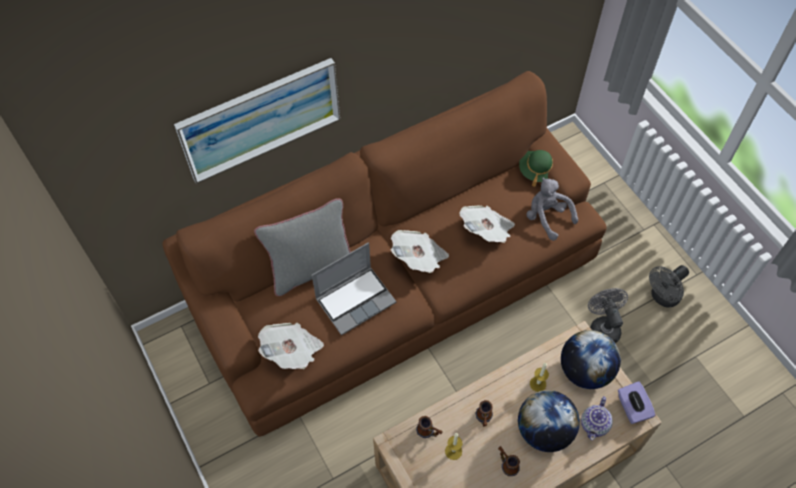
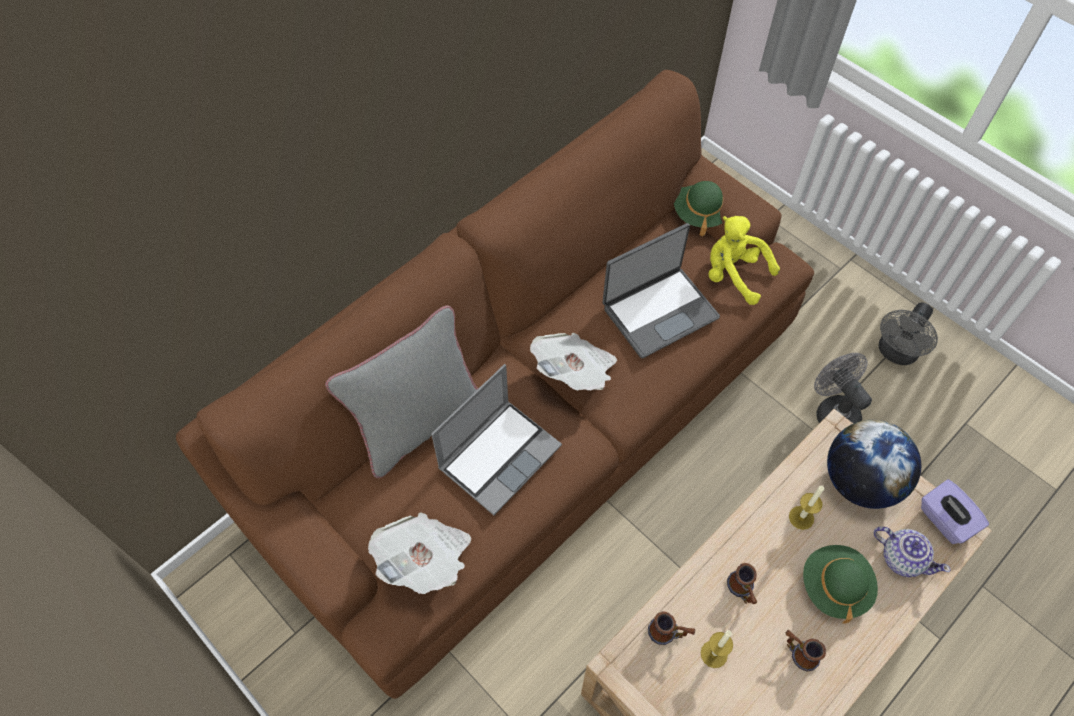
camera: 15 degrees left, 0 degrees up
picture [174,58,340,184] -> none
newspaper [459,205,515,243] -> laptop [603,223,720,358]
globe [518,390,580,452] -> green hat [803,545,878,624]
grey plush toy [526,177,578,241] -> yellow plush toy [708,216,780,305]
teapot [581,397,613,440] -> teapot turned 60 degrees counterclockwise [874,527,951,577]

